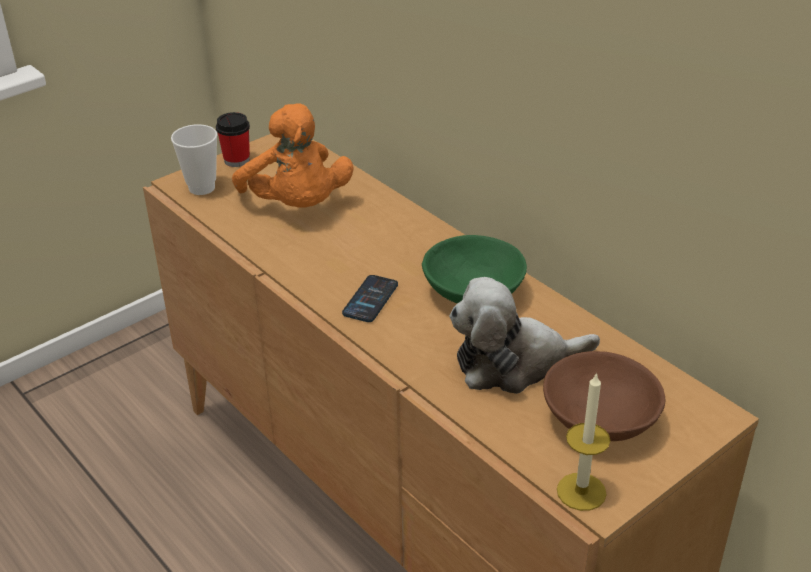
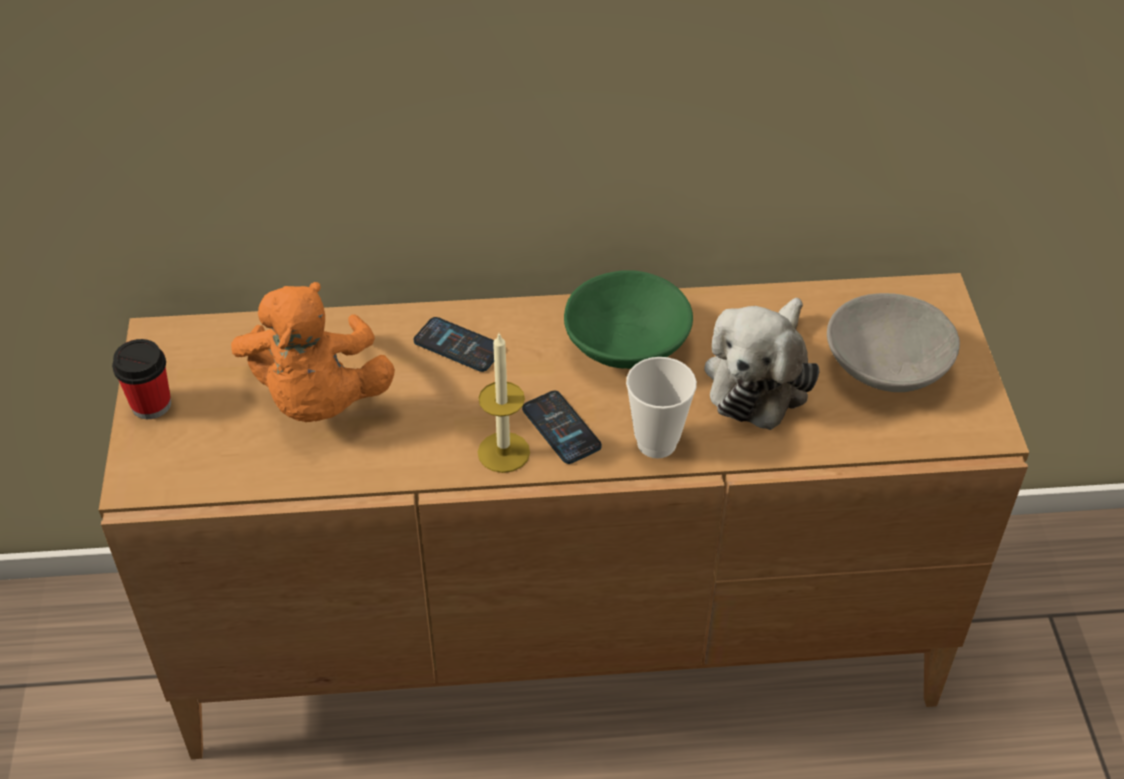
camera: 55 degrees left, 10 degrees up
cup [171,124,217,195] -> cup moved to [626,357,697,458]
orange plush toy [232,103,354,208] -> orange plush toy turned 75 degrees clockwise [231,282,395,422]
brown bowl [543,351,665,441] -> grey bowl [827,293,960,392]
candle [557,372,610,511] -> candle moved to [478,334,530,473]
none -> phone [414,317,494,372]

